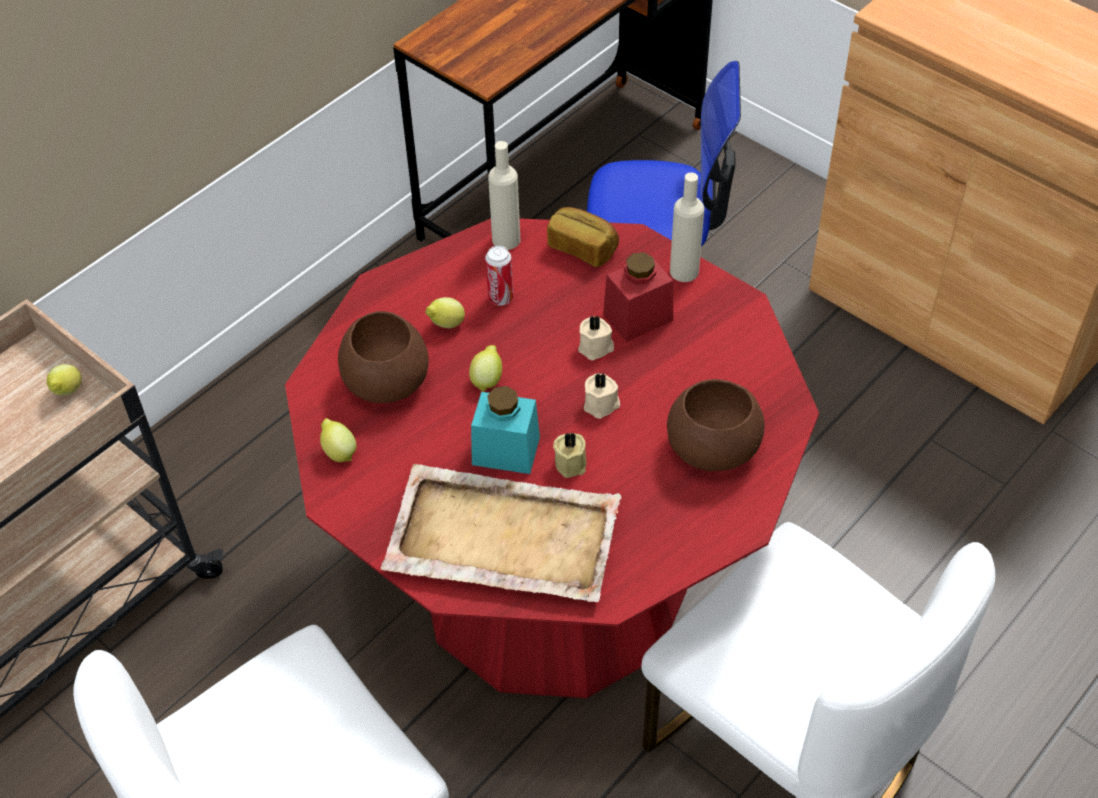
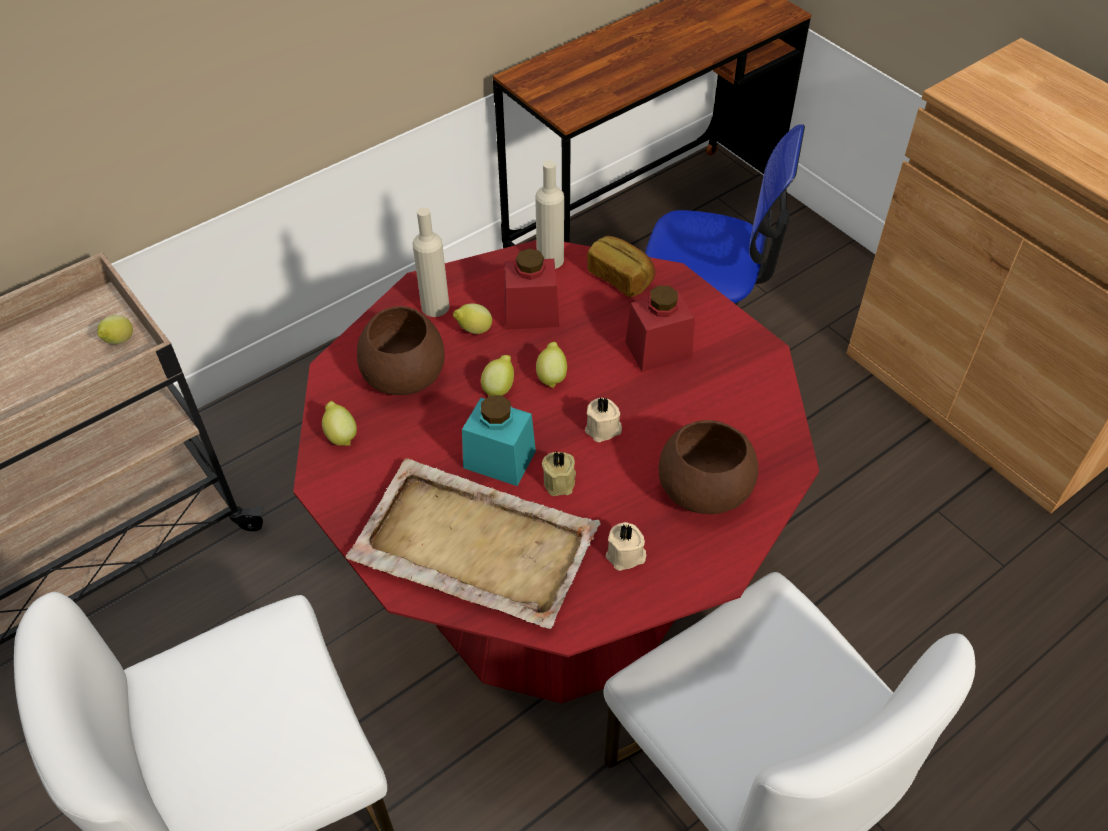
camera: 10 degrees right, 0 degrees up
can [485,246,513,306] -> red jar [505,249,559,330]
beige candle [578,315,614,360] -> beige candle moved to [606,522,646,571]
beige bottle [670,172,704,282] -> beige bottle moved to [412,207,450,317]
none -> lemon [536,342,567,388]

